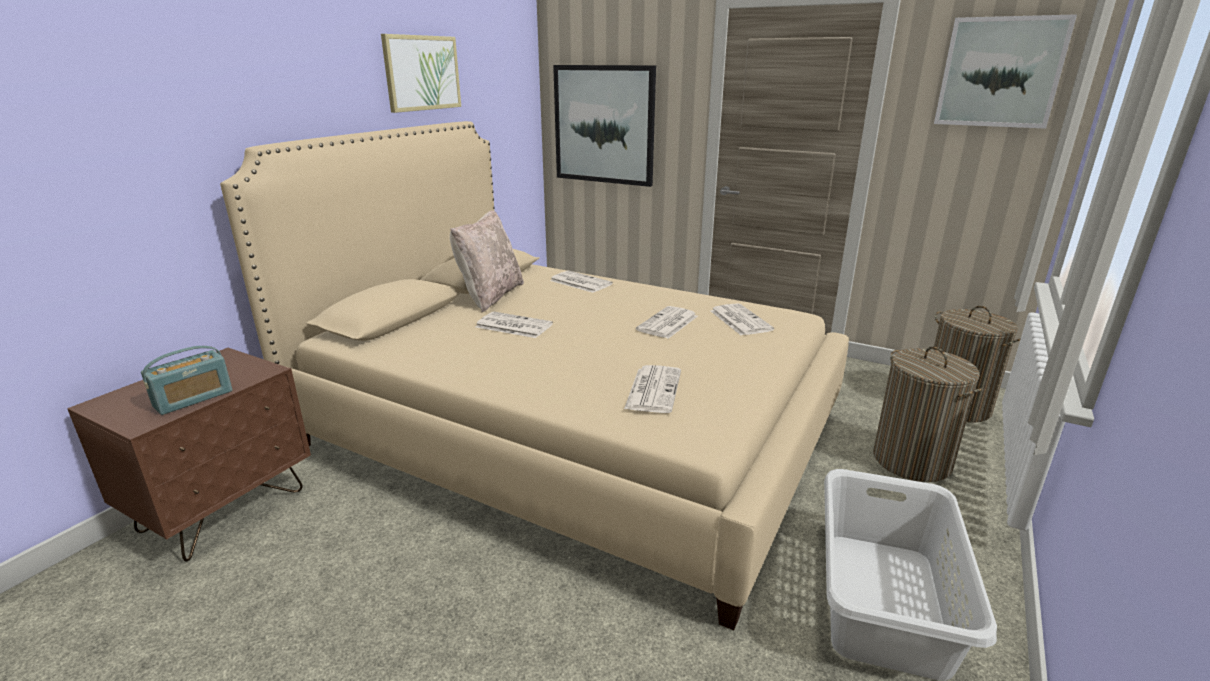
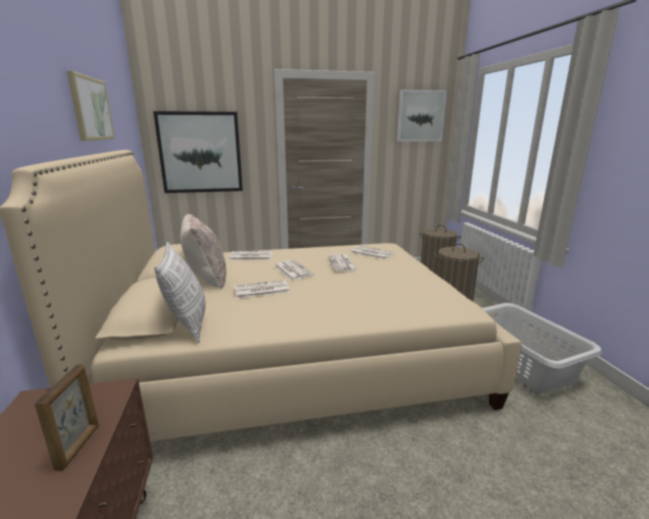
camera: 40 degrees left, 5 degrees down
radio [141,346,233,415] -> picture frame [35,364,99,471]
newspaper [624,365,681,413] -> newspaper moved to [275,260,314,280]
none -> pillow [154,242,206,343]

